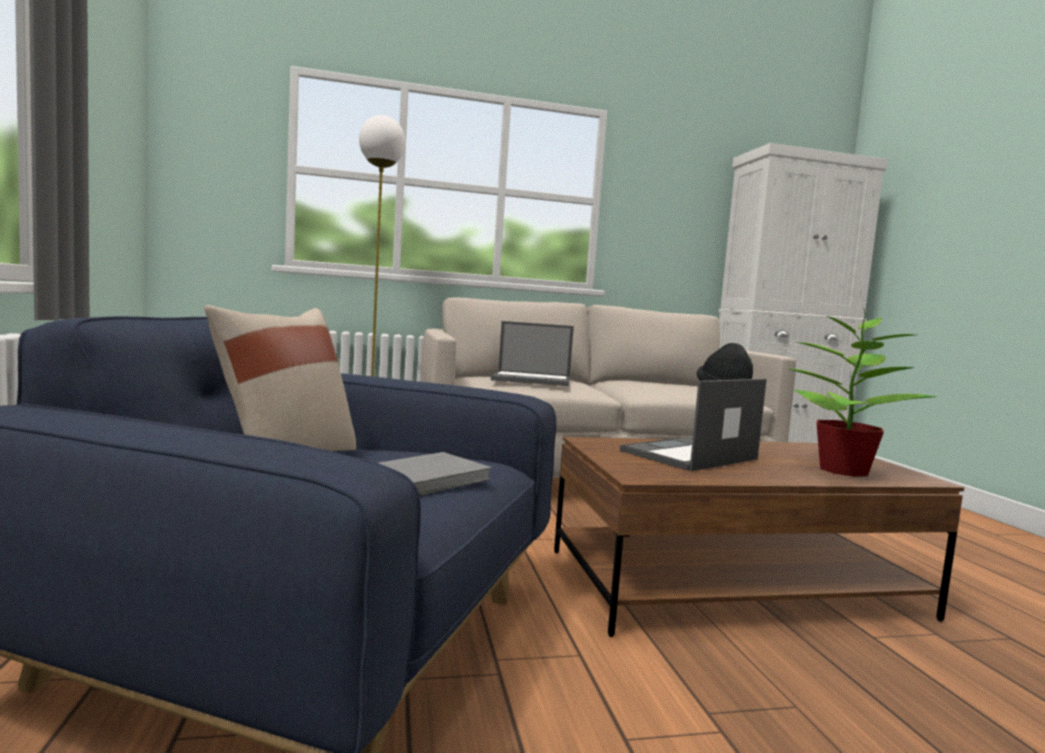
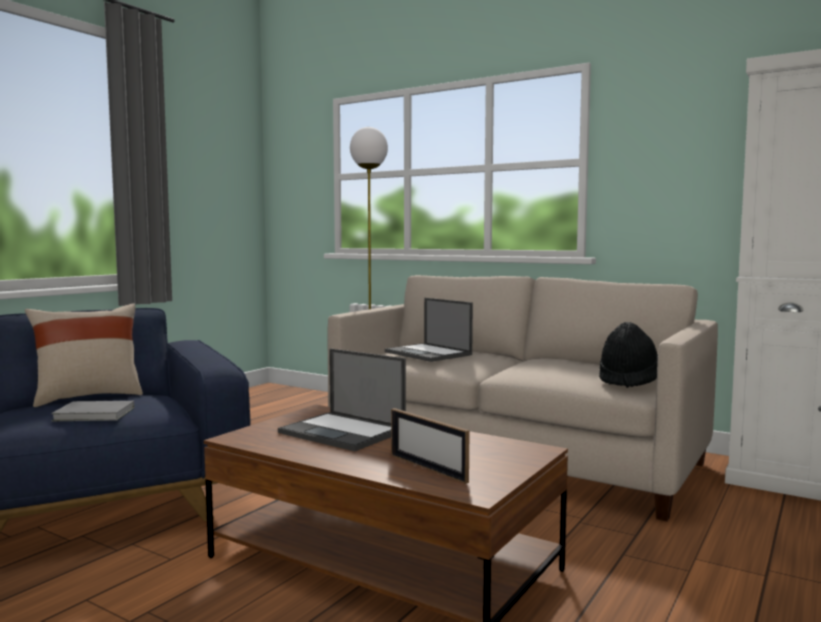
camera: 45 degrees right, 0 degrees up
laptop [620,379,767,471] -> laptop turned 150 degrees counterclockwise [278,348,406,452]
potted plant [789,307,937,477] -> picture frame [391,408,470,484]

